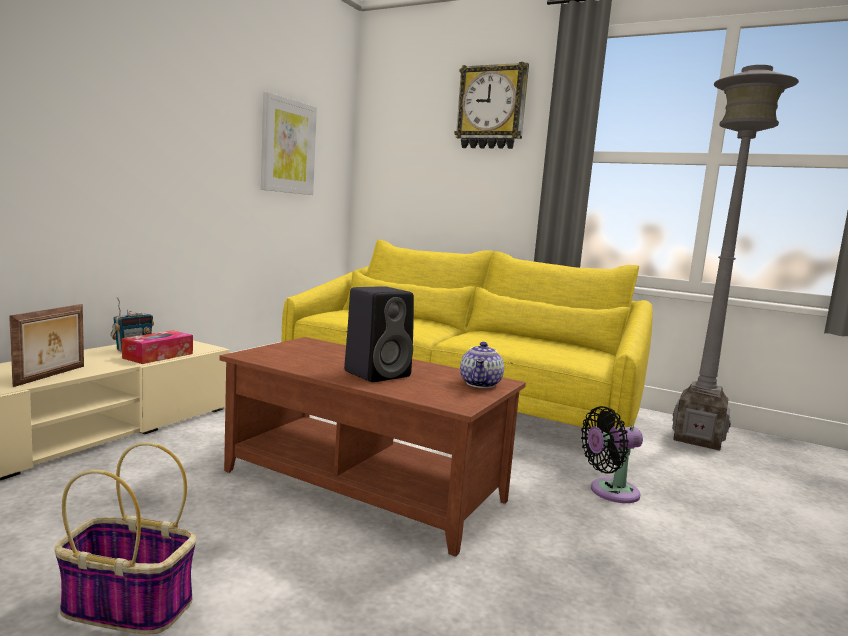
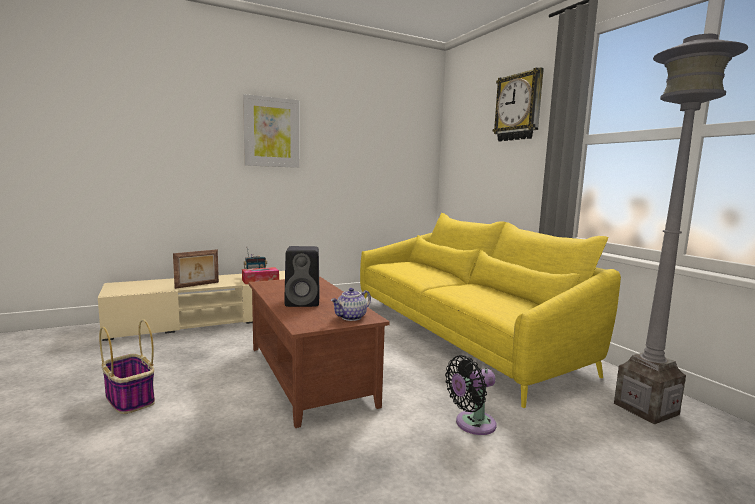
camera: 35 degrees right, 0 degrees up
picture [261,92,317,195] -> picture moved to [243,94,299,168]
black fan [581,406,643,503] -> black fan turned 45 degrees counterclockwise [445,355,497,435]

